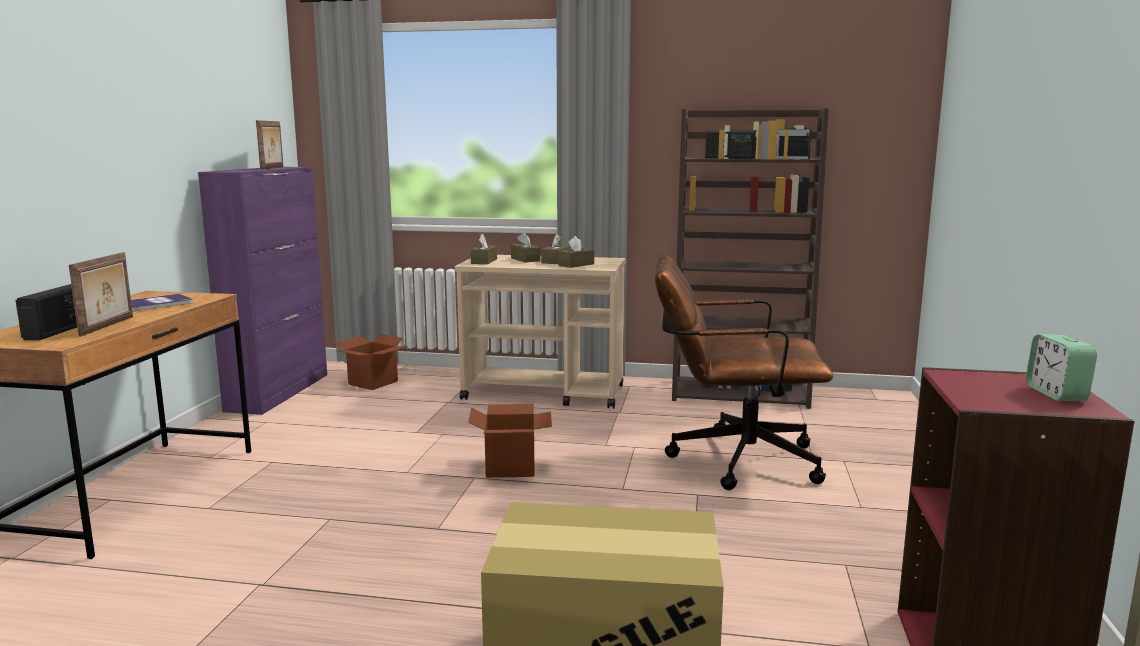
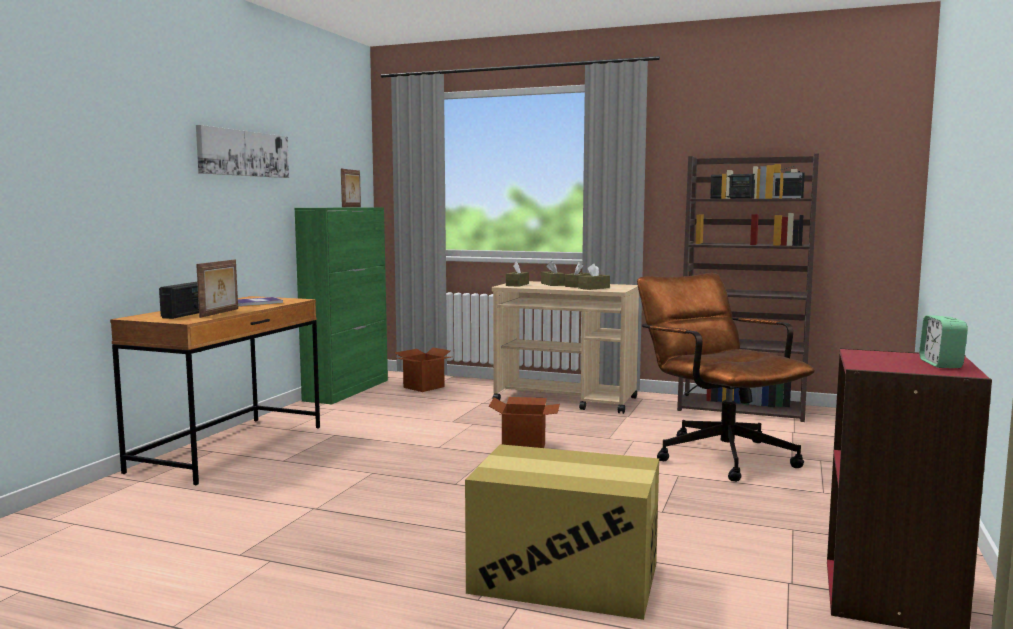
camera: 10 degrees right, 5 degrees down
purple cabinet [198,167,327,415] -> green cabinet [294,207,388,404]
brown office chair [655,253,833,490] -> brown office chair turned 45 degrees clockwise [637,273,815,482]
none -> picture [196,125,289,178]

